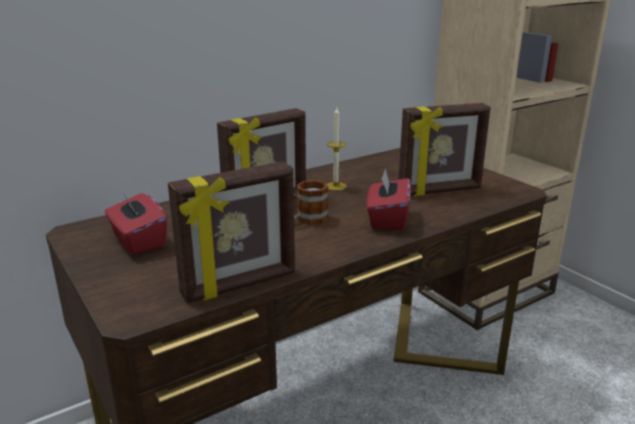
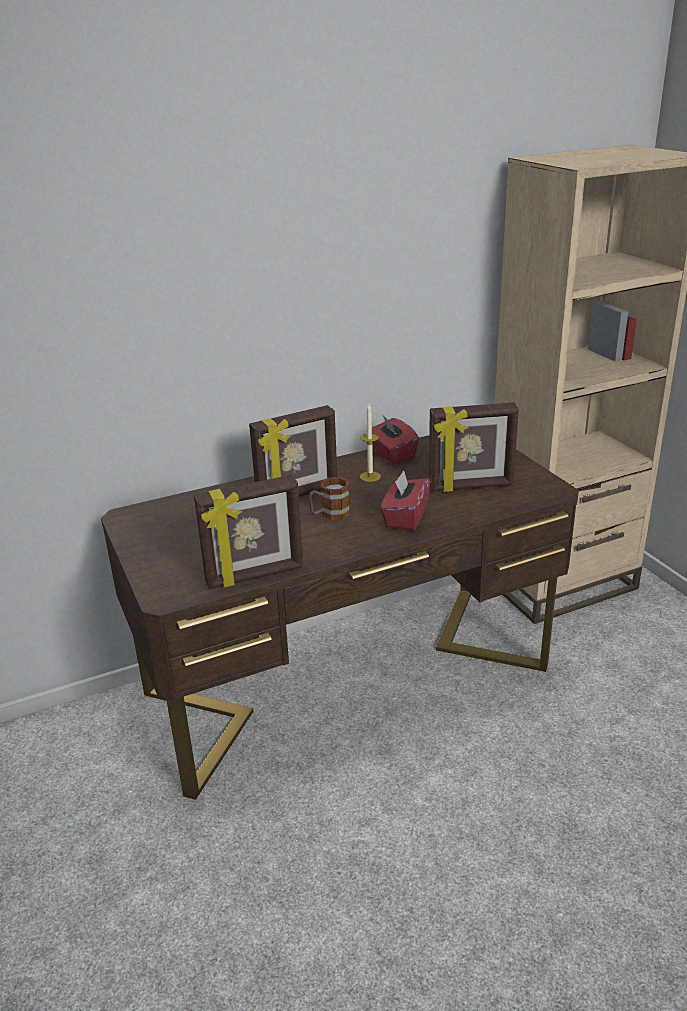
camera: 10 degrees right, 5 degrees up
red tissue box [105,193,167,255] -> red tissue box moved to [372,416,419,465]

